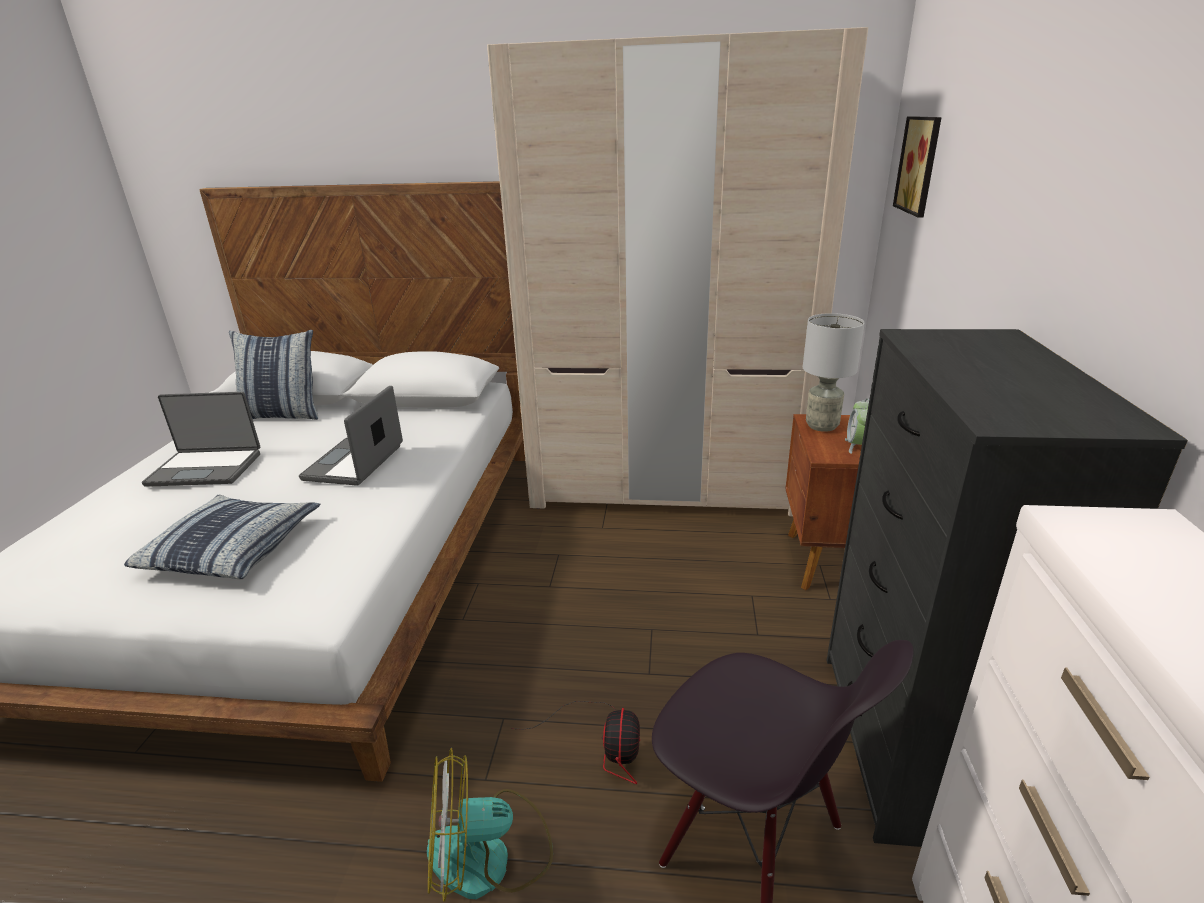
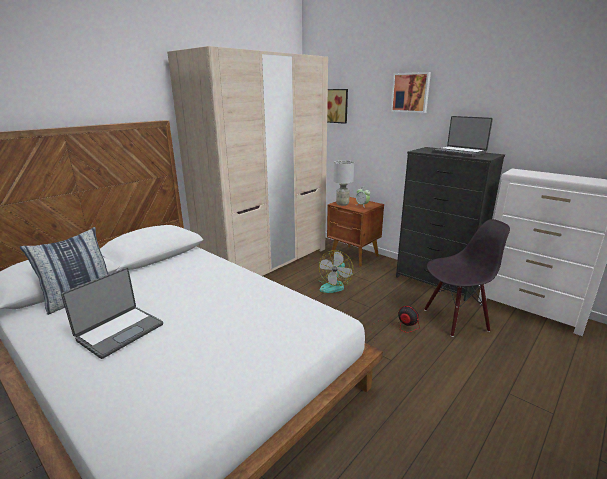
camera: 55 degrees left, 5 degrees down
pillow [124,495,320,579] -> none
laptop [299,386,403,486] -> laptop moved to [432,116,493,157]
fan [427,748,553,902] -> fan moved to [318,250,354,293]
none -> picture [391,72,431,113]

